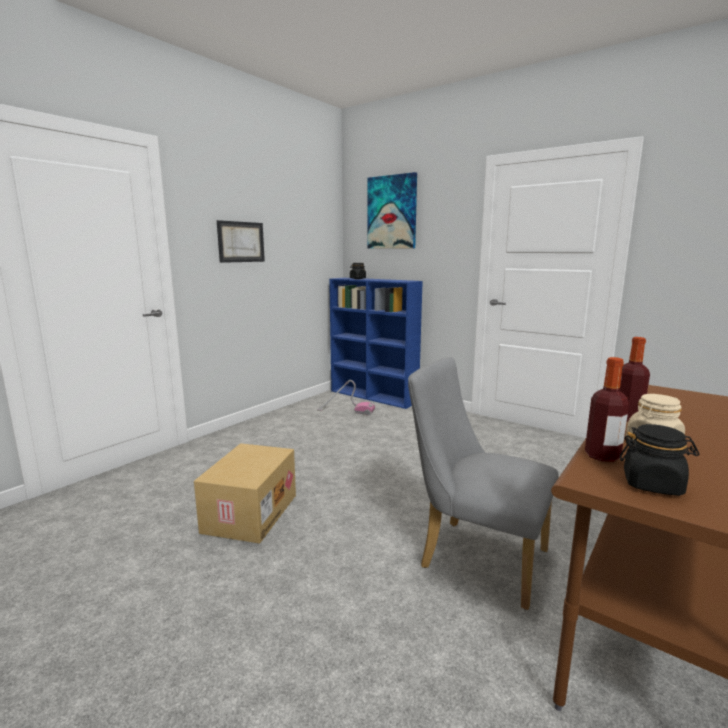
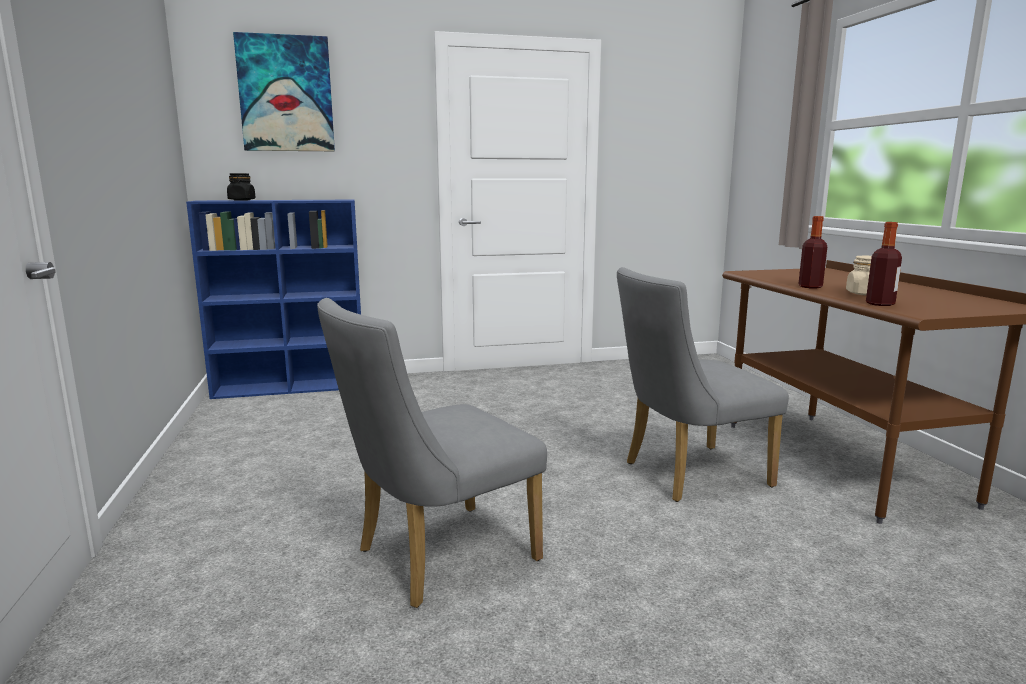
camera: 50 degrees left, 0 degrees up
cardboard box [194,443,296,544] -> grey chair [317,298,547,608]
picture [217,220,265,263] -> none
vacuum cleaner [317,380,375,416] -> none
black jar [620,424,699,496] -> none

